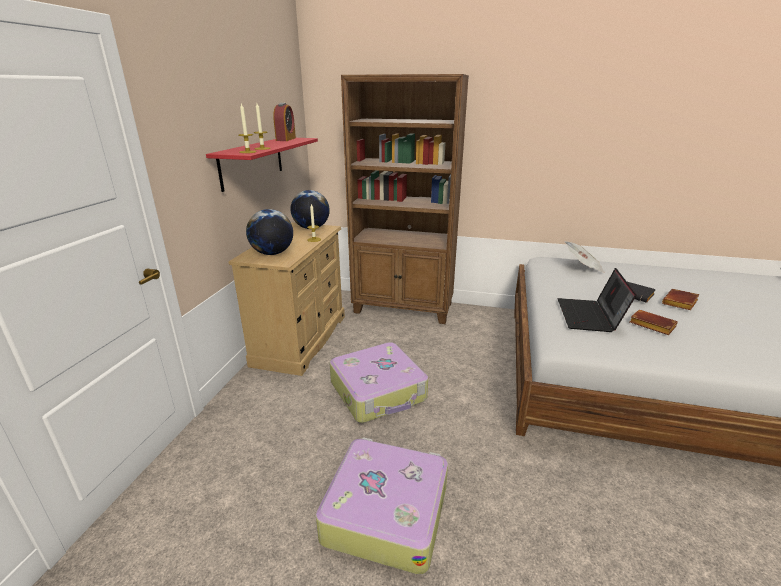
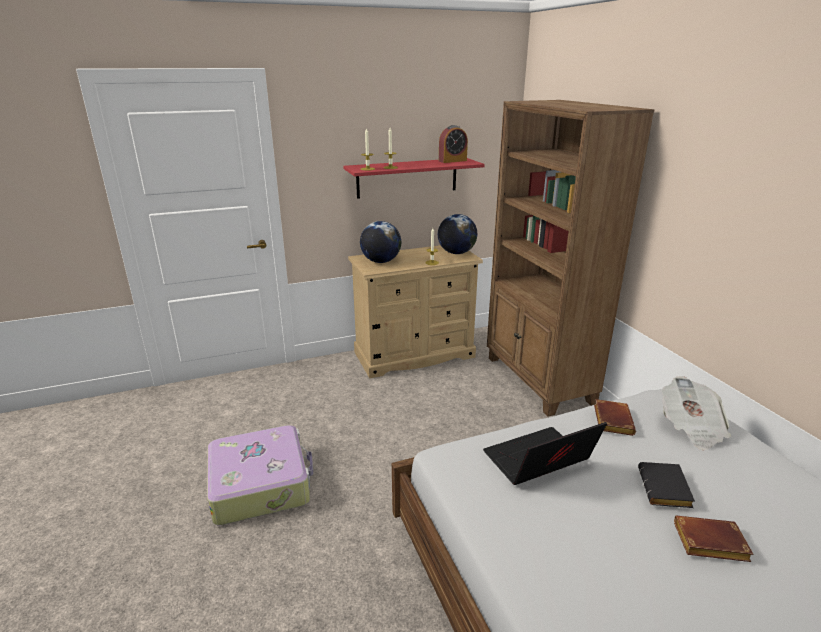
camera: 55 degrees right, 0 degrees up
suitcase [329,342,428,423] -> none
brown book [630,310,678,335] -> brown book moved to [594,399,636,436]

